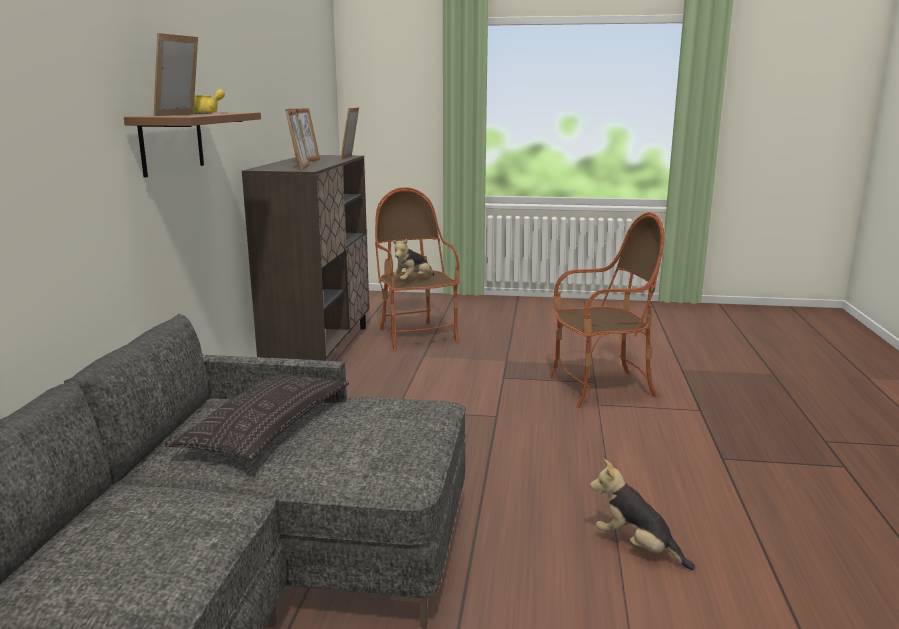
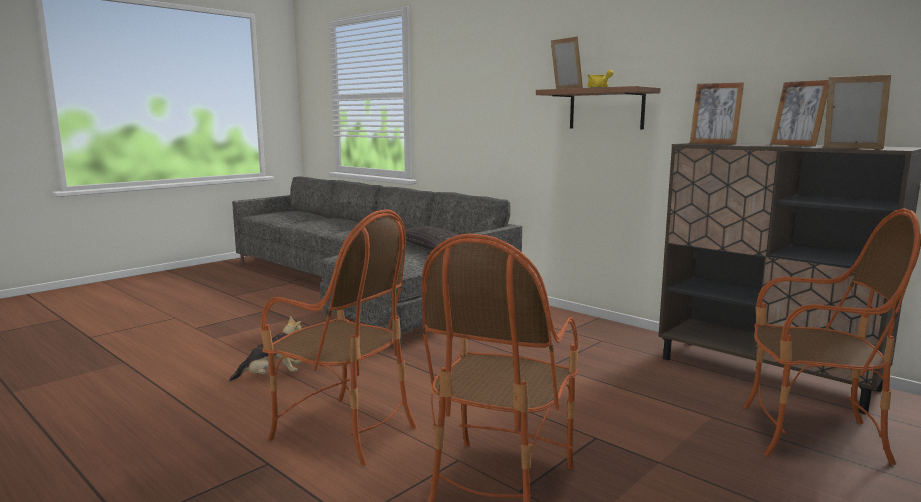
camera: 125 degrees right, 5 degrees down
plush toy [392,239,434,280] -> none
none -> armchair [260,209,417,466]

